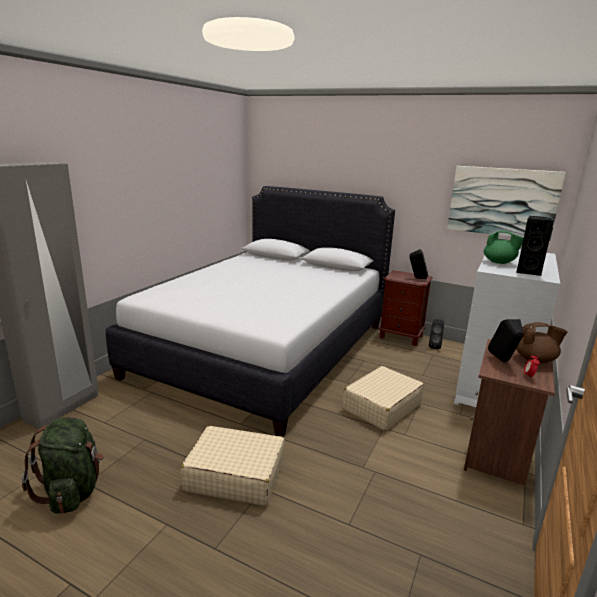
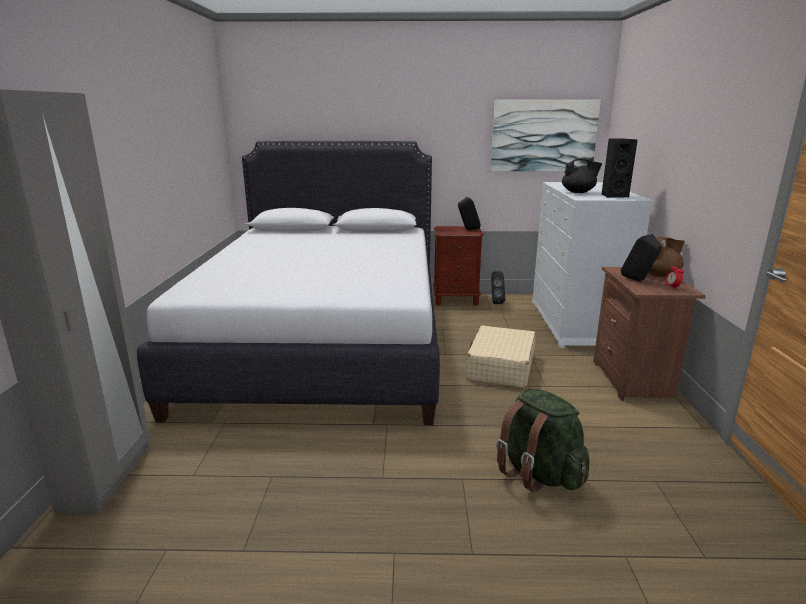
camera: 25 degrees left, 0 degrees up
green backpack [22,418,104,514] -> green backpack moved to [496,389,590,493]
beige suitcase [181,426,285,506] -> none
green teapot [484,231,524,264] -> black teapot [562,159,602,193]

